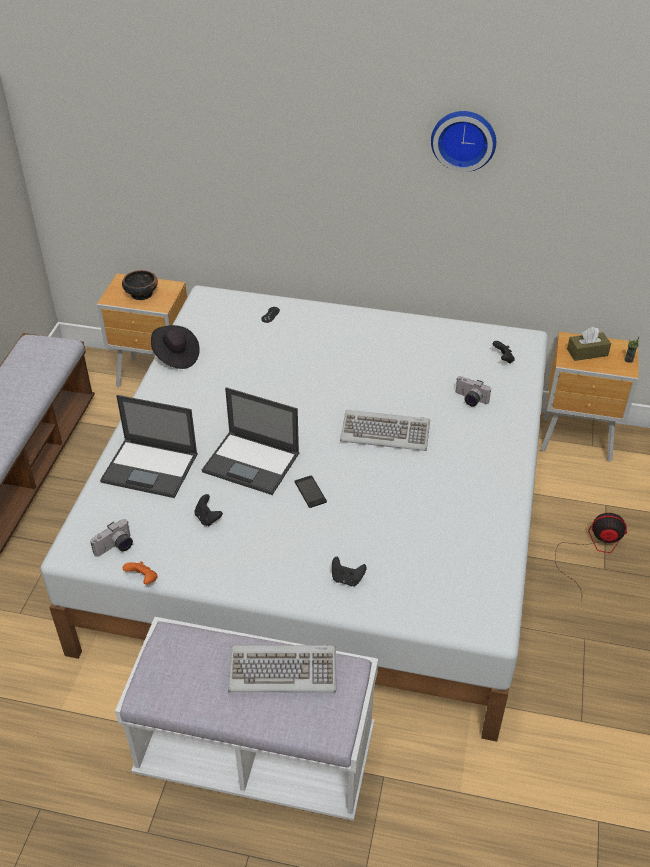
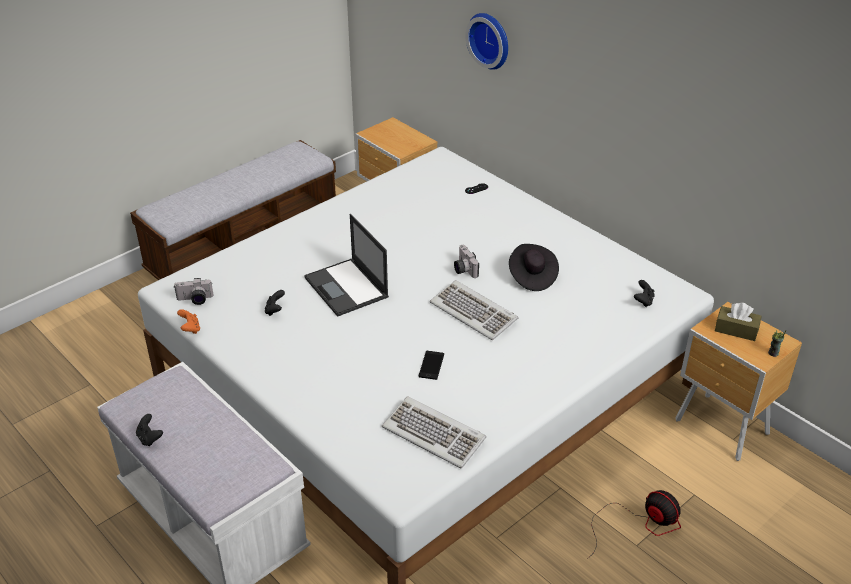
camera: 35 degrees right, 5 degrees down
laptop [100,395,198,498] -> none
bowl [122,270,158,300] -> none
black hat [151,325,200,369] -> black hat moved to [509,244,559,291]
keyboard [228,644,336,692] -> keyboard moved to [382,396,486,468]
phone [295,476,327,508] -> phone moved to [419,351,444,380]
black game controller [332,557,367,586] -> black game controller moved to [136,414,163,447]
wall clock [431,111,496,172] -> wall clock moved to [465,13,508,70]
camera [456,376,491,406] -> camera moved to [454,245,479,278]

